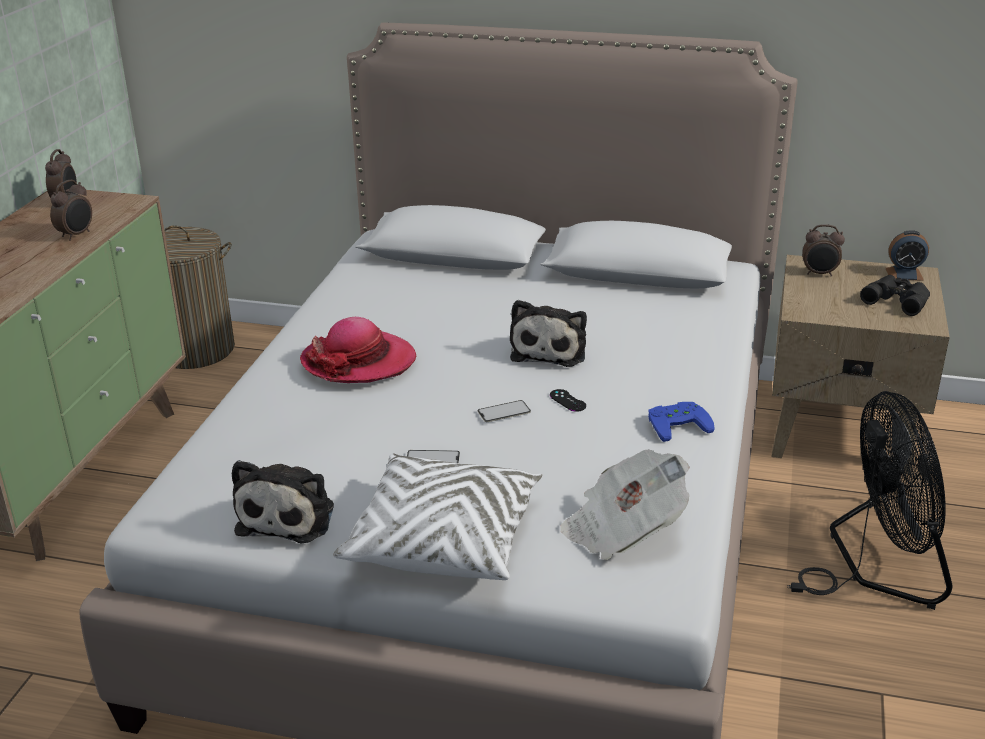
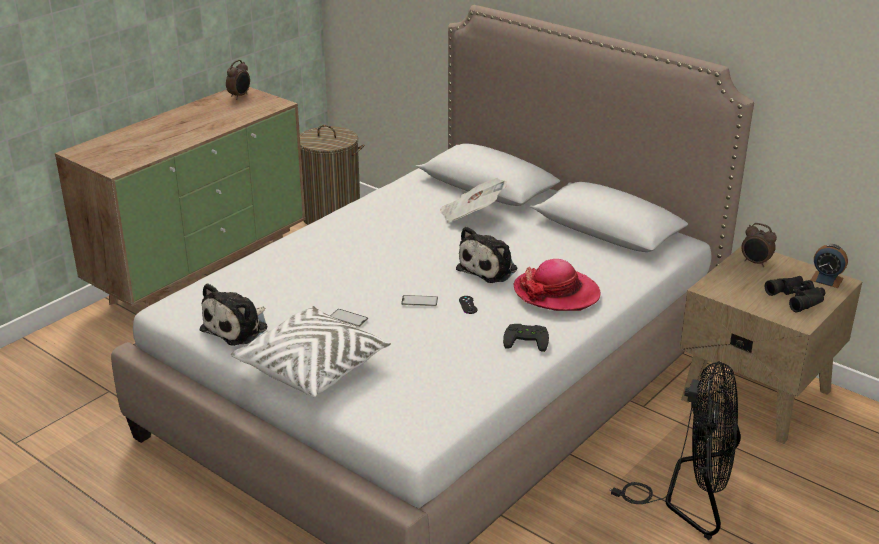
camera: 25 degrees right, 0 degrees up
alarm clock [50,180,92,241] -> none
hat [300,317,417,383] -> hat moved to [514,259,600,311]
newspaper [561,449,690,560] -> newspaper moved to [440,178,507,222]
blue game controller [648,402,714,442] -> black game controller [503,324,549,352]

